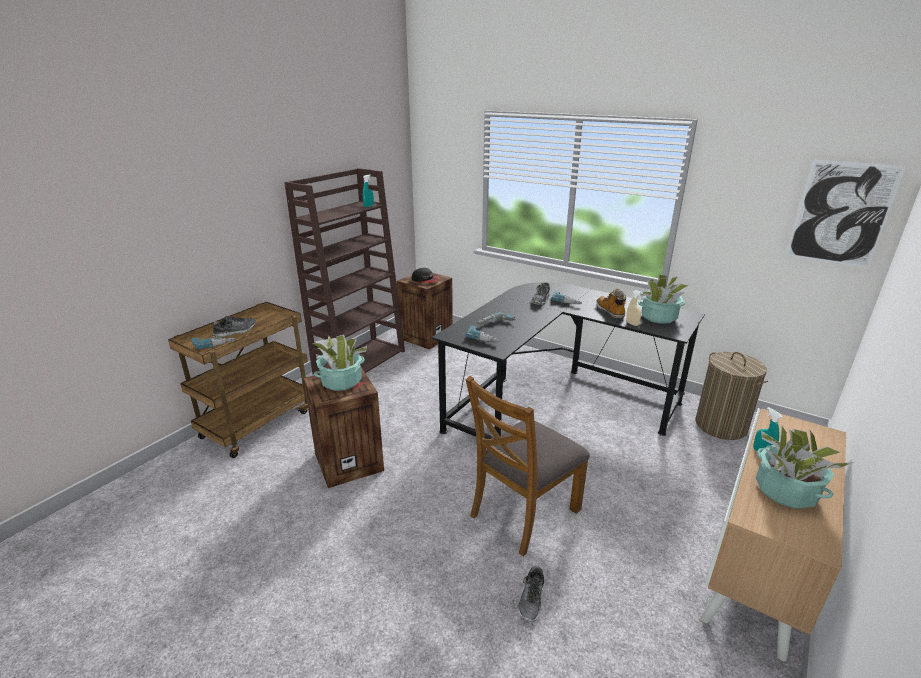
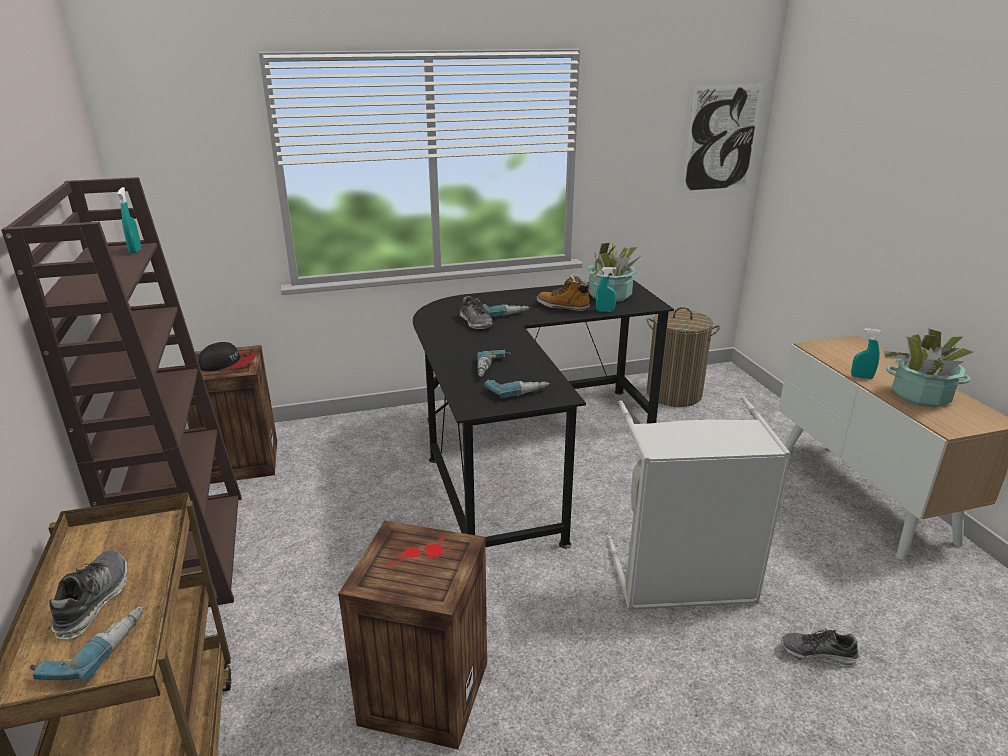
camera: 50 degrees left, 0 degrees up
potted plant [312,335,367,391] -> none
brown chair [466,376,590,556] -> grey laundry basket [607,396,791,611]
shoe [518,566,544,622] -> shoe turned 135 degrees clockwise [781,629,859,666]
beige spray bottle [626,290,643,326] -> turquoise spray bottle [596,267,617,312]

